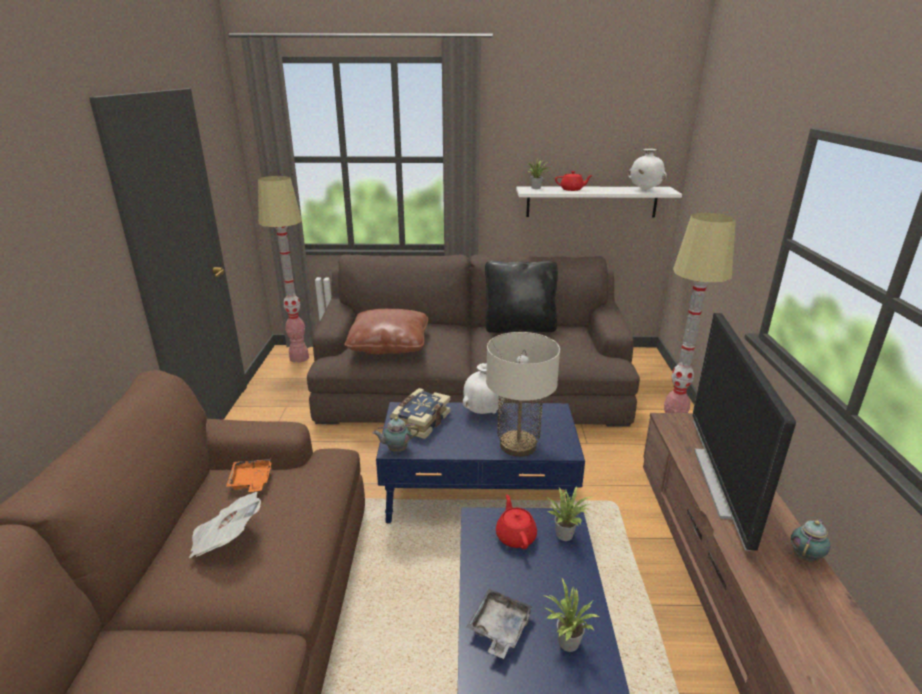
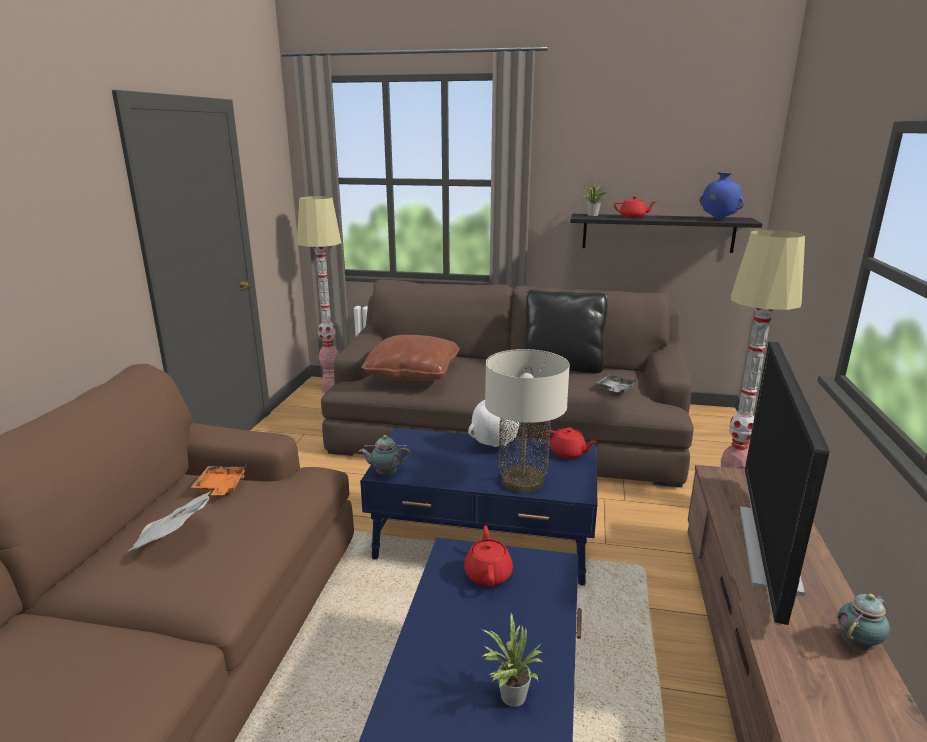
camera: 10 degrees right, 5 degrees down
book [390,388,451,439] -> none
grey tray [467,588,533,659] -> grey tray moved to [596,374,636,393]
white shelf [516,186,682,218] -> black shelf [570,214,763,253]
potted plant [546,486,591,541] -> none
white vase [628,149,667,190] -> blue vase [699,172,744,220]
none -> red teapot [545,427,597,459]

